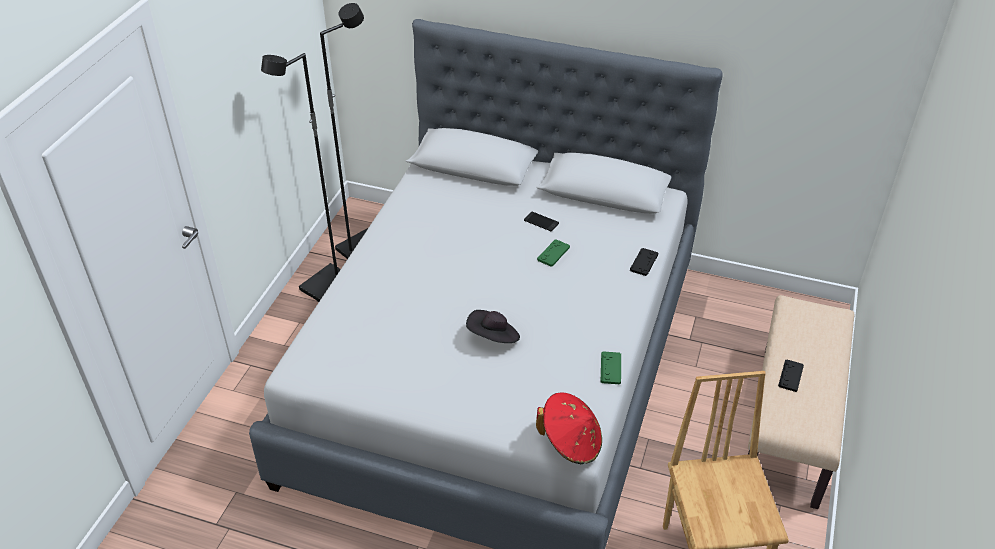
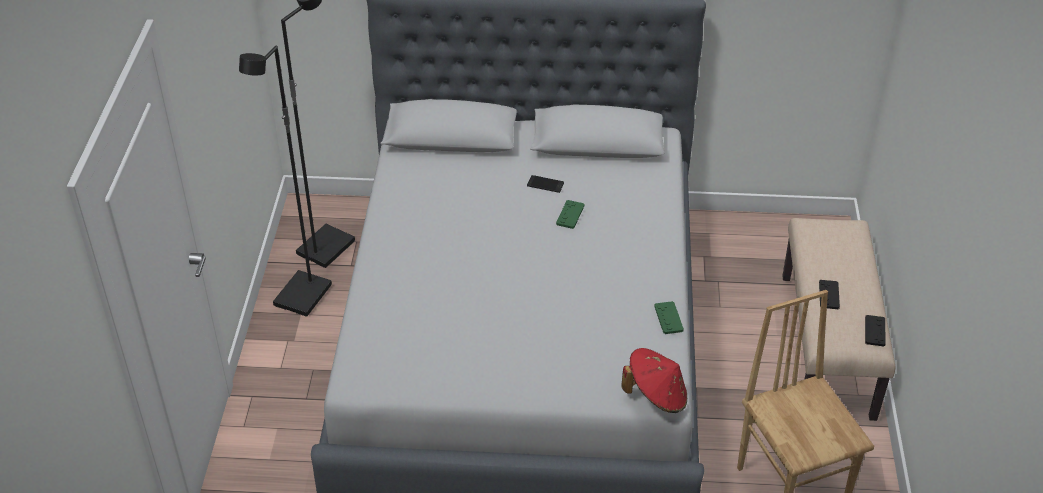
camera: 15 degrees left, 0 degrees up
black hat [466,310,520,343] -> none
black game controller [630,248,658,276] -> black game controller moved to [865,315,886,346]

